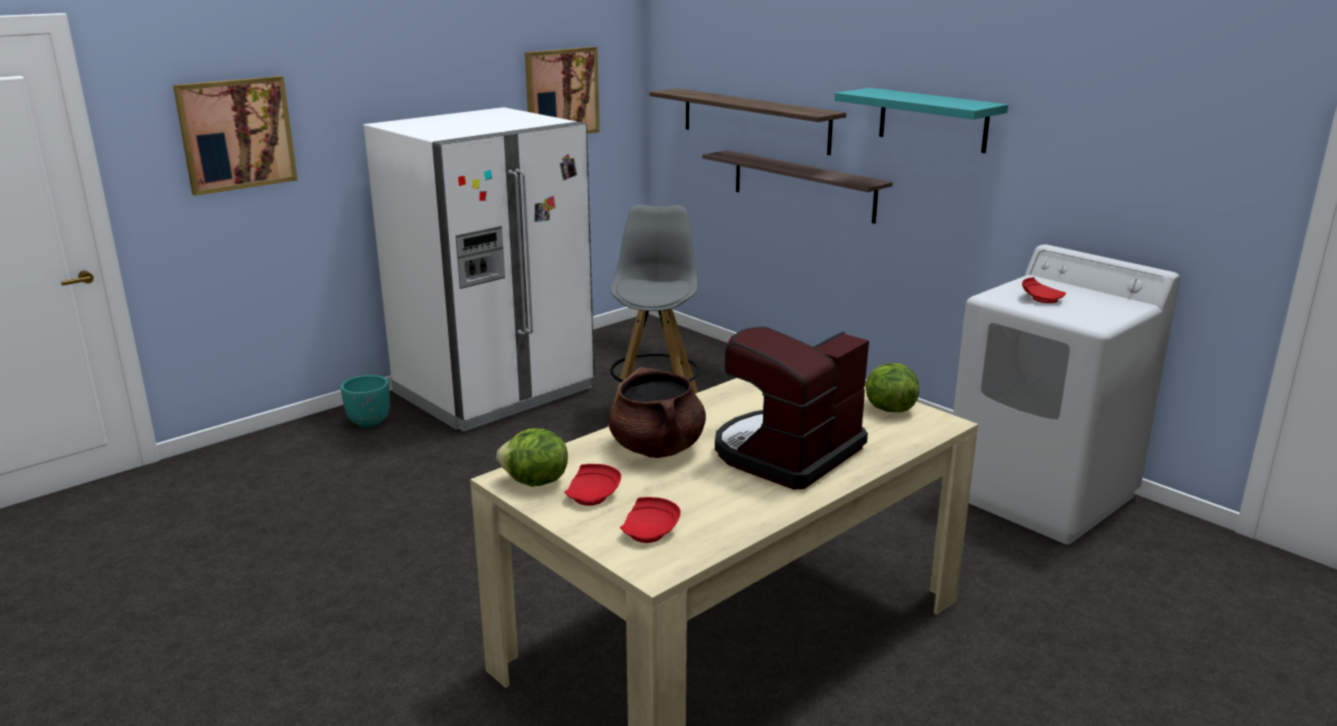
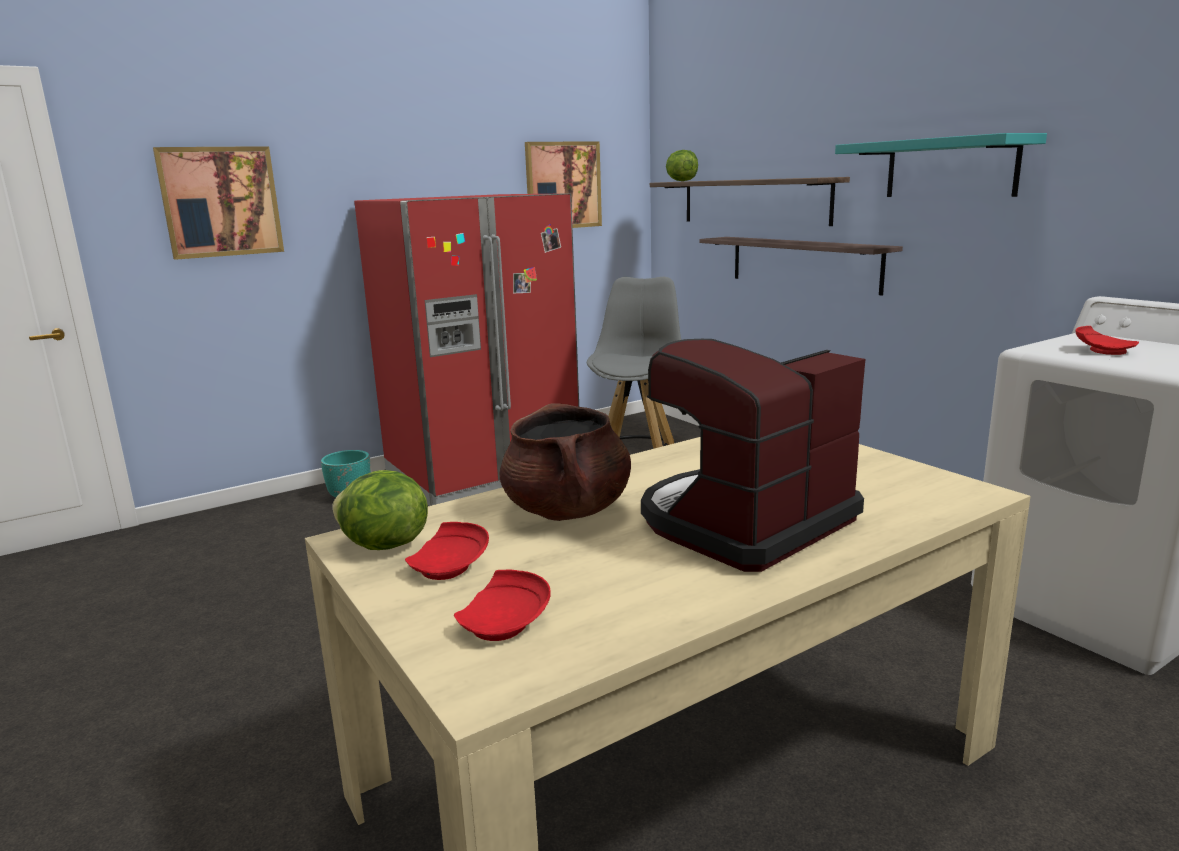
camera: 10 degrees right, 5 degrees down
white fridge [364,107,594,432] -> red fridge [354,193,579,506]
lettuce [865,363,919,412] -> lettuce moved to [666,150,698,181]

